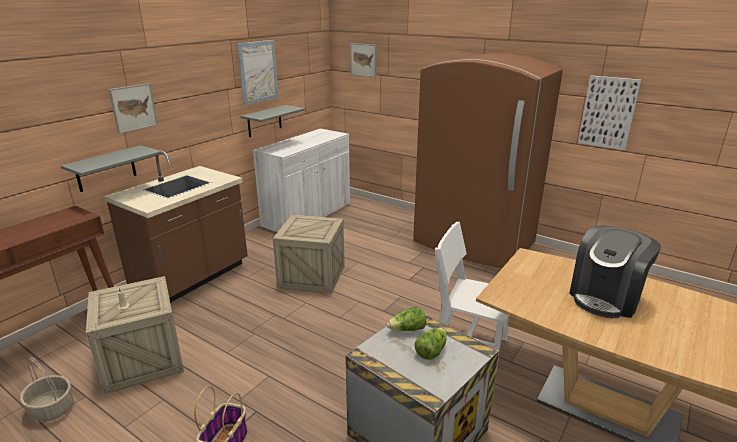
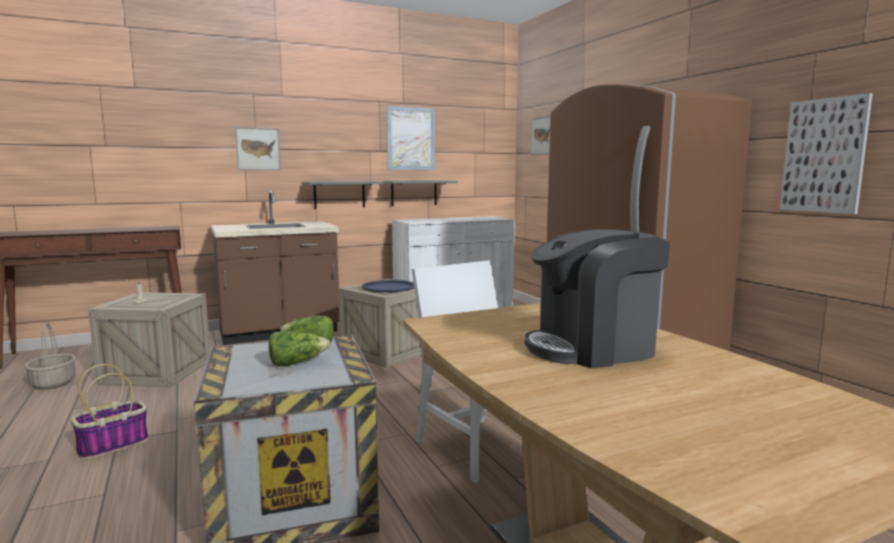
camera: 30 degrees right, 15 degrees down
grey shelf [61,145,162,192] -> grey shelf moved to [303,181,384,208]
none -> blue tray [362,280,414,293]

